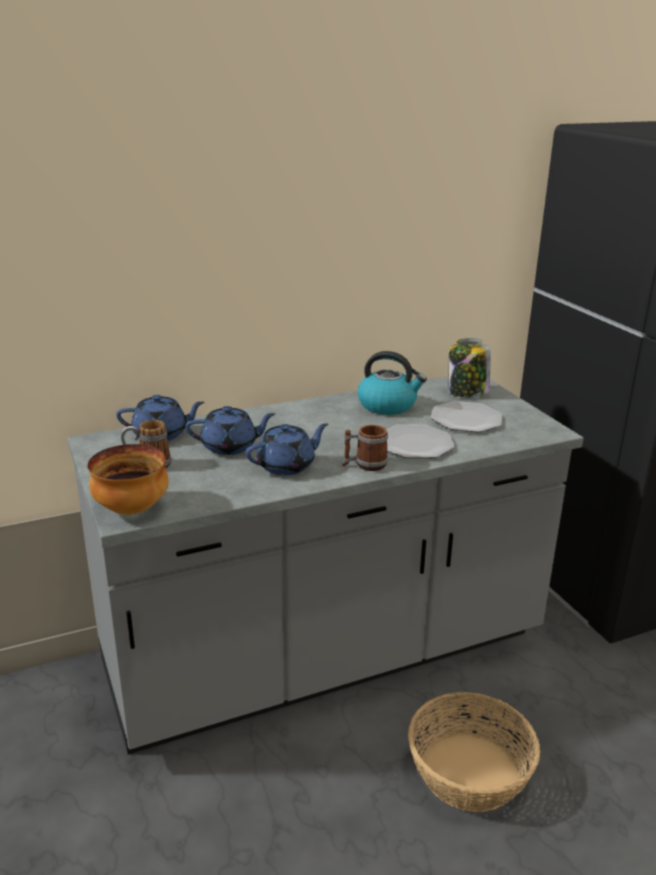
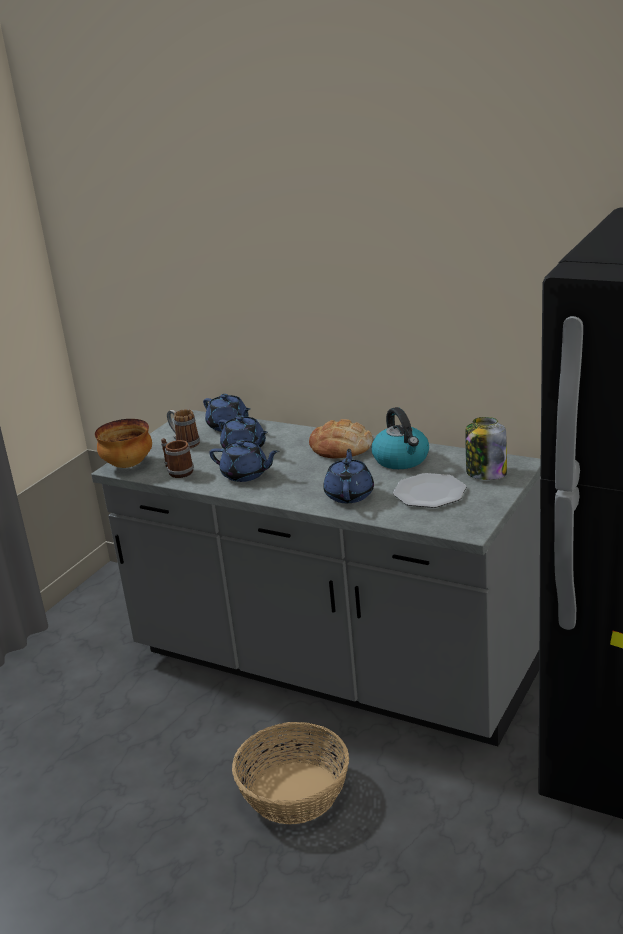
camera: 55 degrees right, 0 degrees up
mug [342,425,388,471] -> mug moved to [161,438,194,478]
plate [386,424,455,458] -> blue teapot [323,449,374,503]
none -> bread [309,419,373,458]

